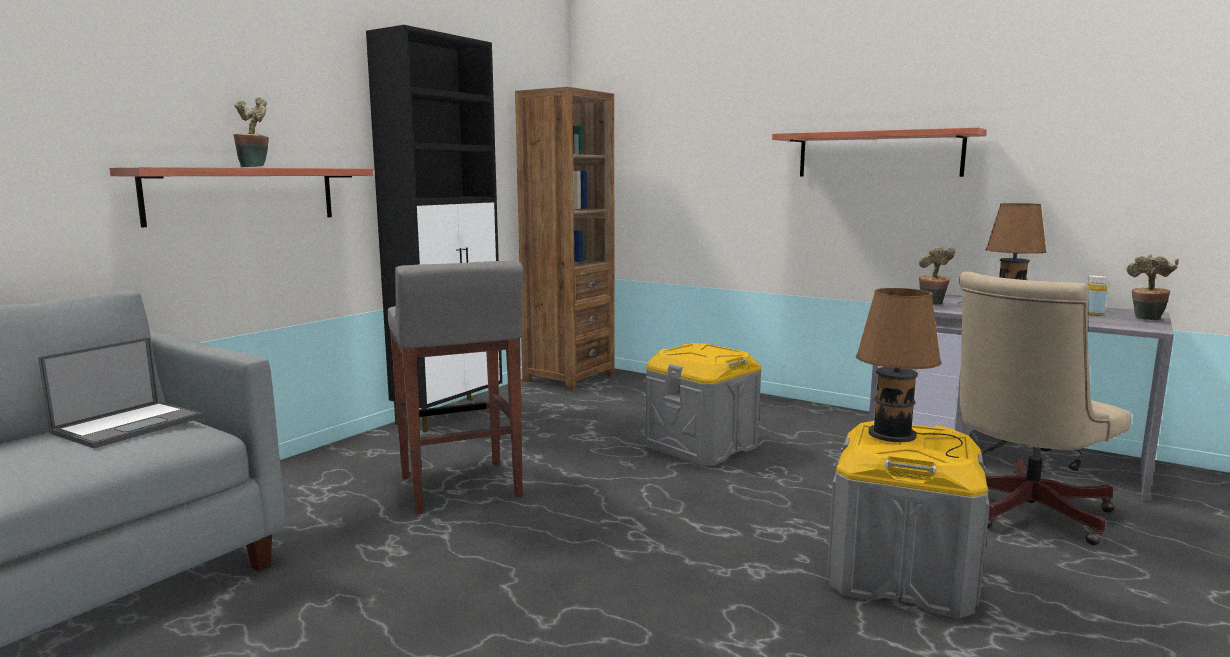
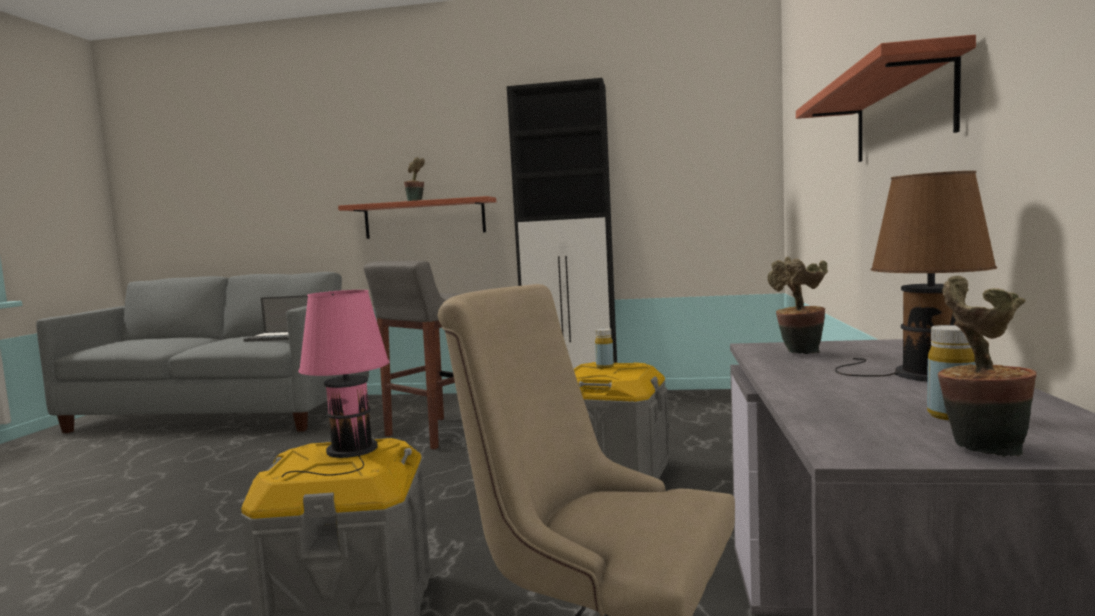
camera: 65 degrees right, 5 degrees down
brown bookcase [515,87,614,391] -> none
brown table lamp [856,288,963,458] -> pink table lamp [281,290,390,477]
none -> yellow bottle [595,328,614,368]

